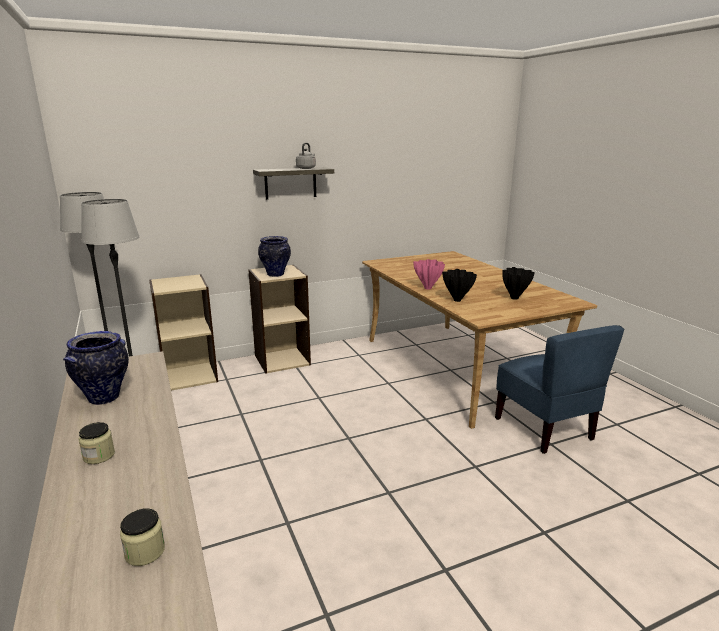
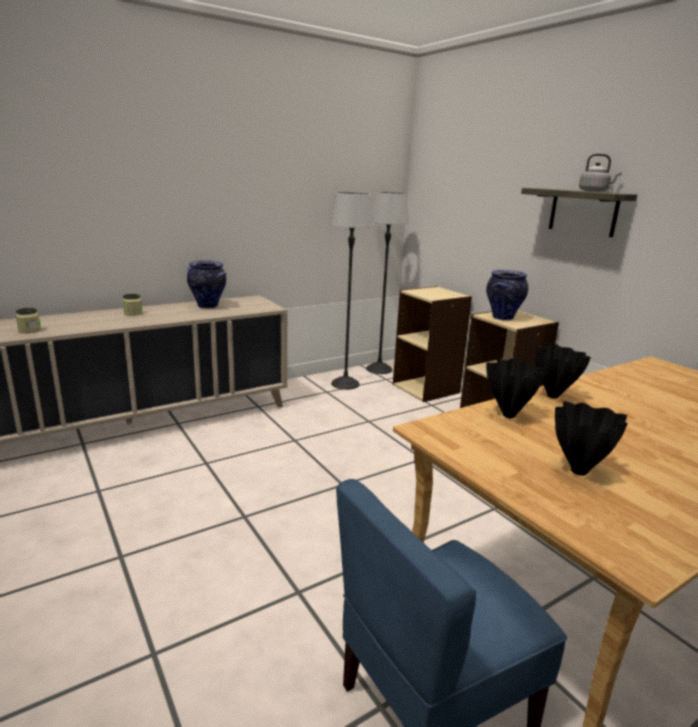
camera: 80 degrees right, 0 degrees up
pink vase [413,259,445,290] -> black vase [535,344,591,399]

